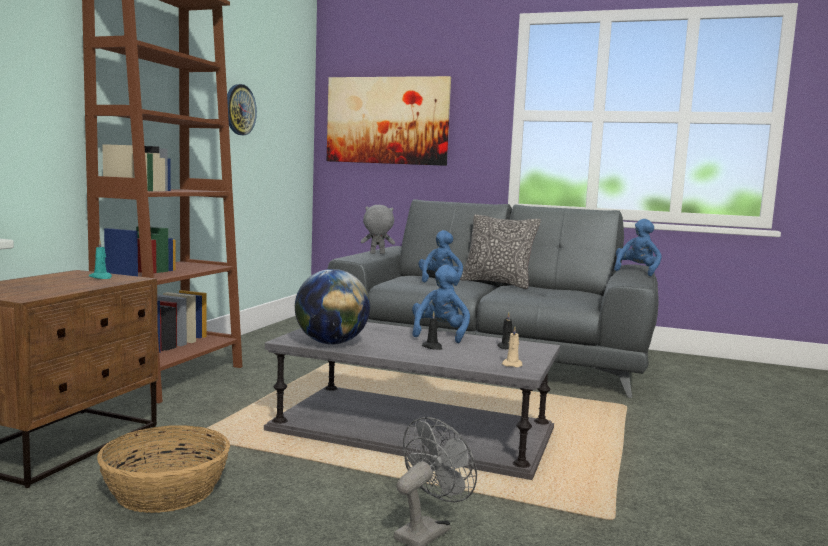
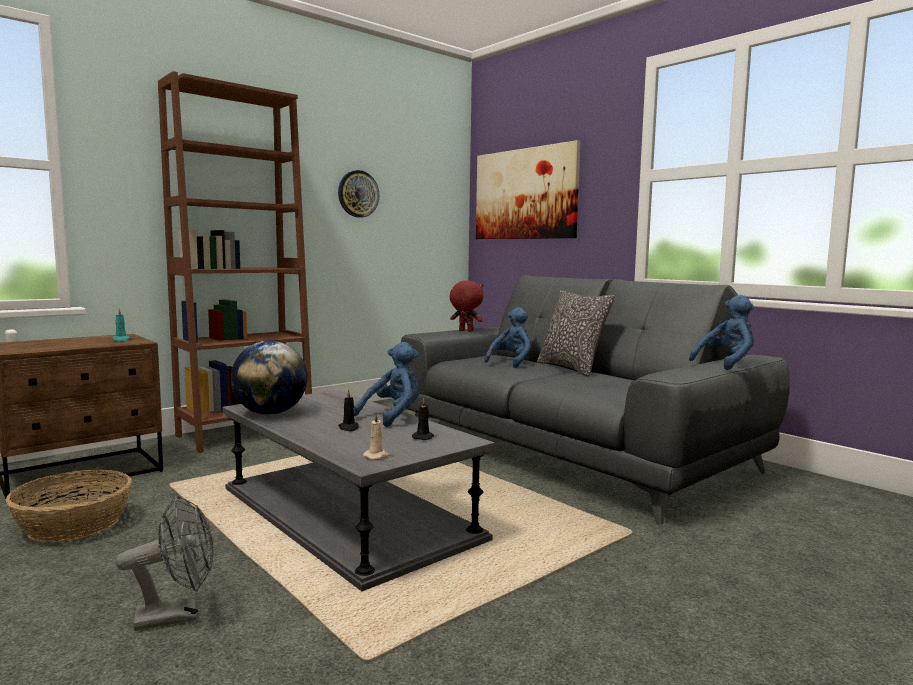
camera: 30 degrees right, 0 degrees up
grey plush toy [361,205,395,254] -> red plush toy [450,280,483,332]

